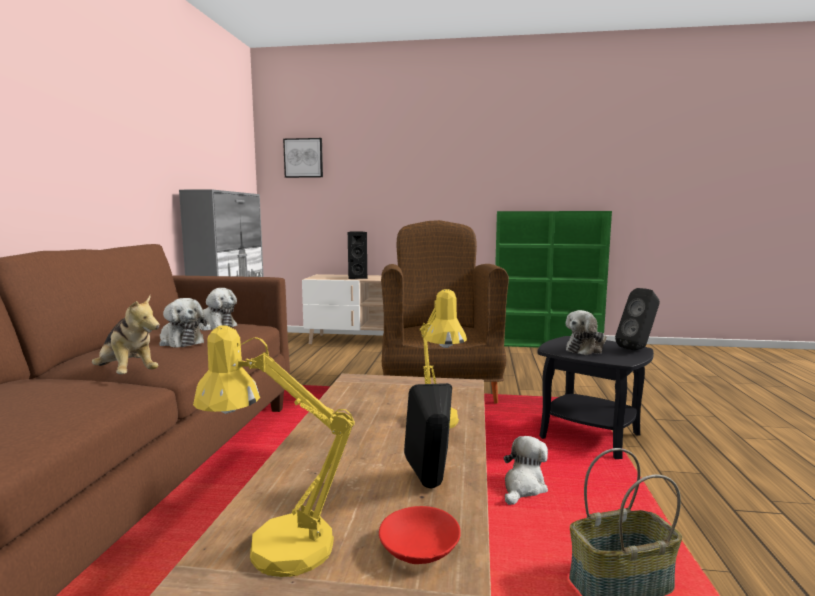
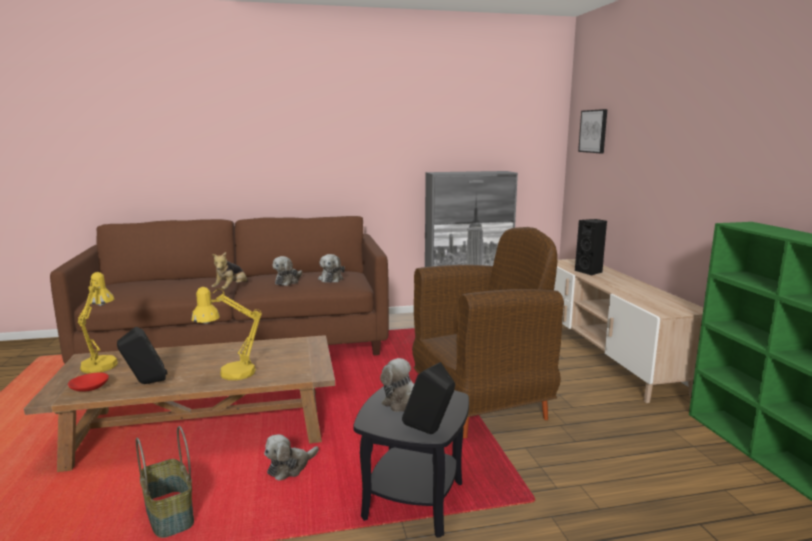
camera: 70 degrees right, 5 degrees up
plush toy [504,436,548,505] -> plush toy turned 120 degrees clockwise [264,434,319,480]

